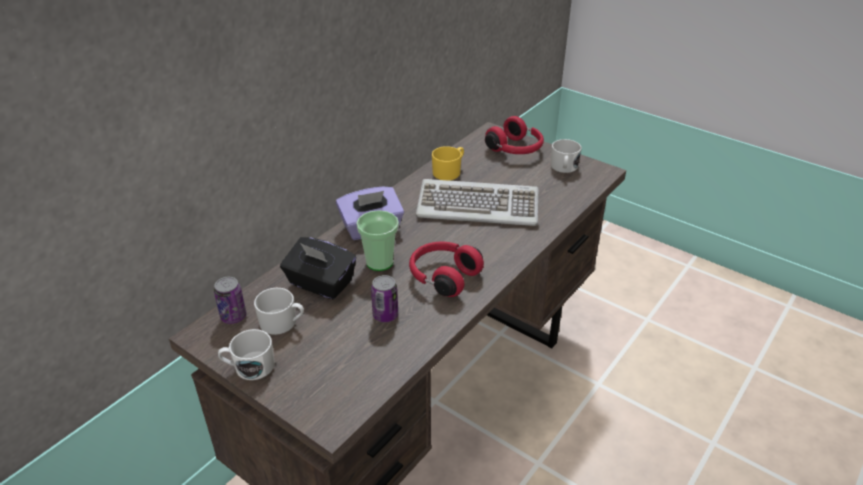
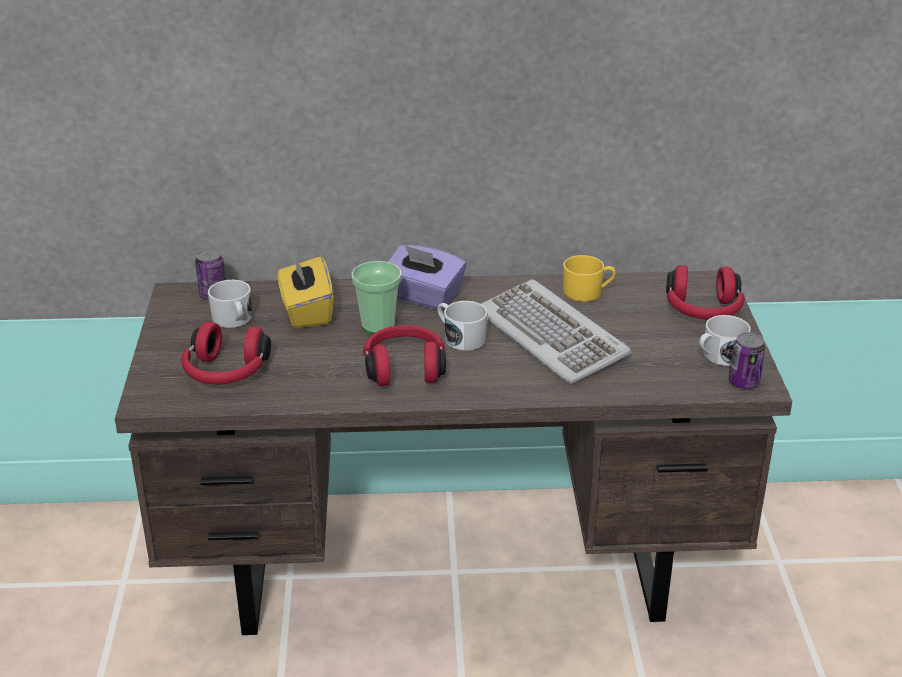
camera: 50 degrees right, 5 degrees down
white mug [218,329,275,380] -> white mug moved to [438,301,488,351]
black tissue box [280,237,356,299] -> yellow tissue box [278,253,333,328]
can [371,275,398,322] -> can moved to [729,332,765,389]
none -> red headphones [181,322,271,384]

